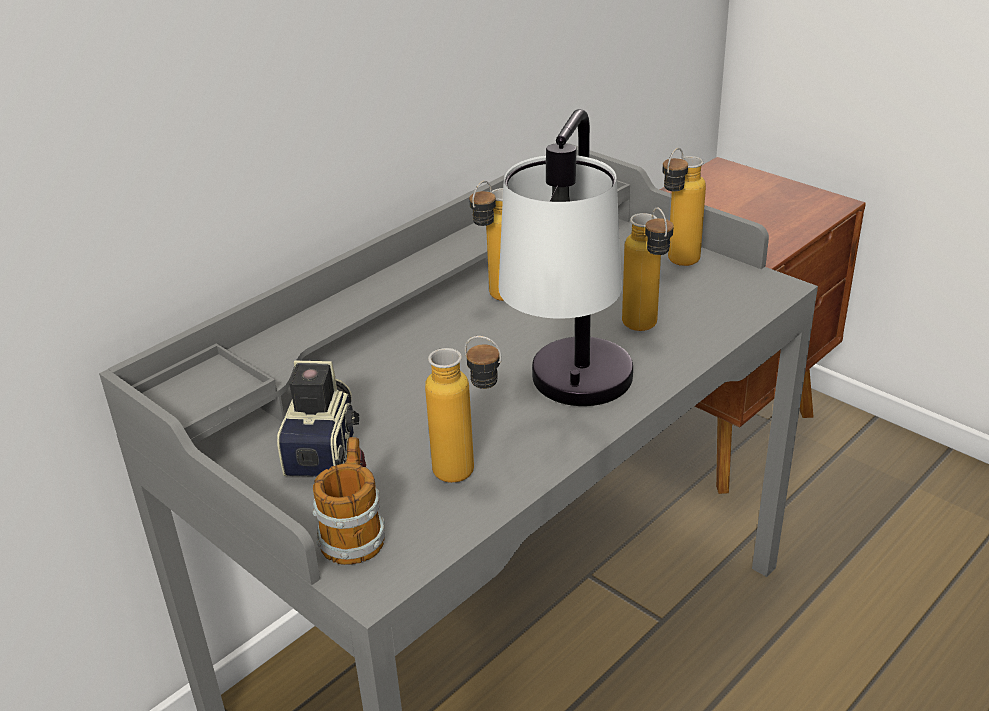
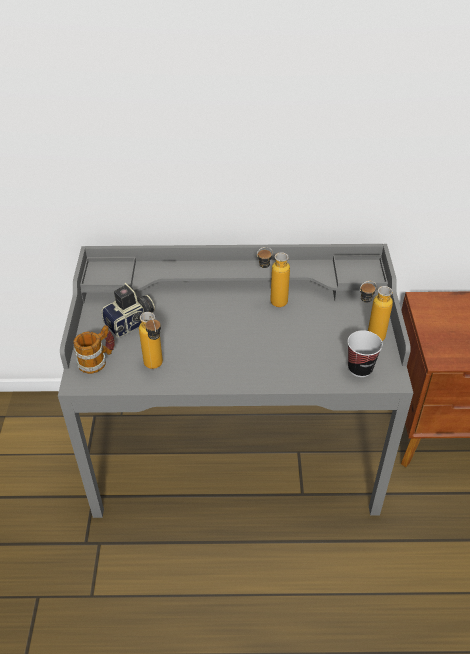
camera: 45 degrees right, 10 degrees up
table lamp [499,109,633,406] -> none
bottle [622,207,674,331] -> none
none -> cup [348,330,383,377]

